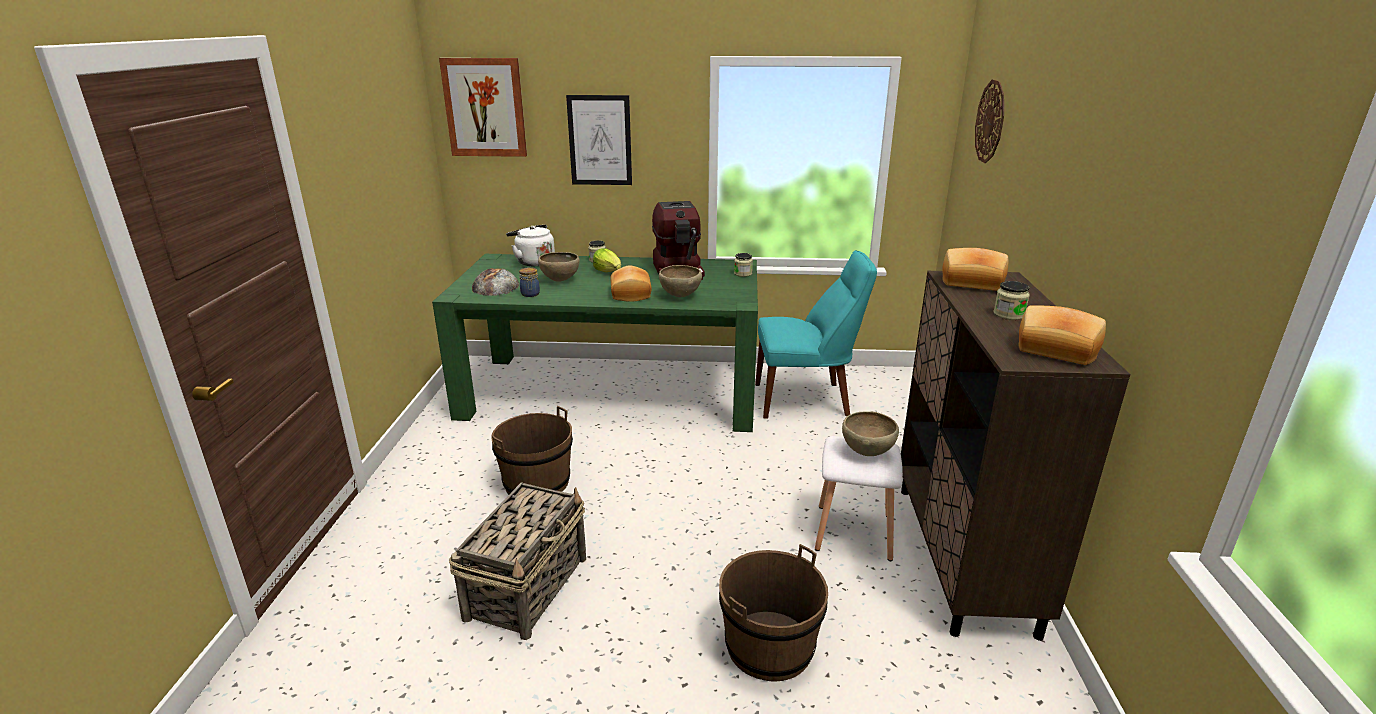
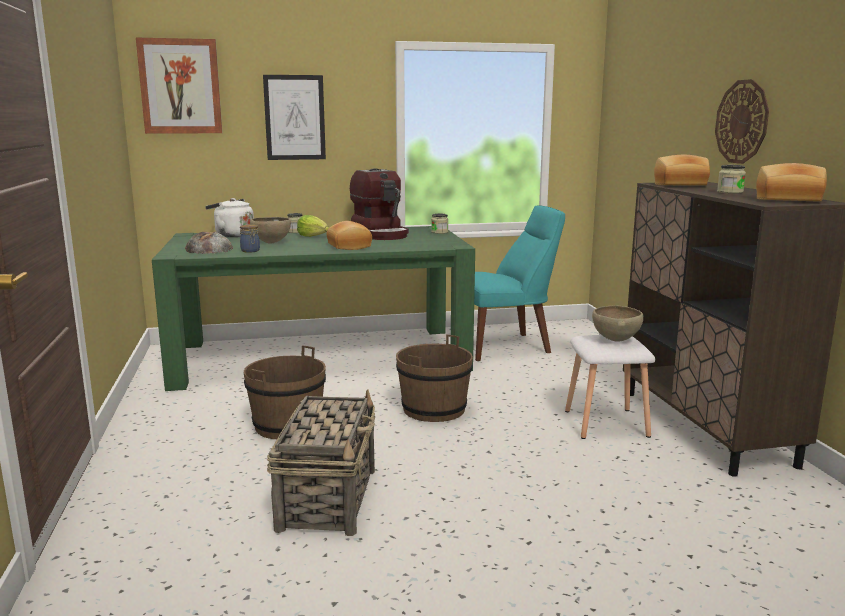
camera: 15 degrees left, 10 degrees down
brown bowl [659,265,702,297] -> none
brown bucket [719,544,828,682] -> brown bucket moved to [396,334,473,422]
wall clock [975,80,1004,163] -> wall clock moved to [715,79,769,164]

